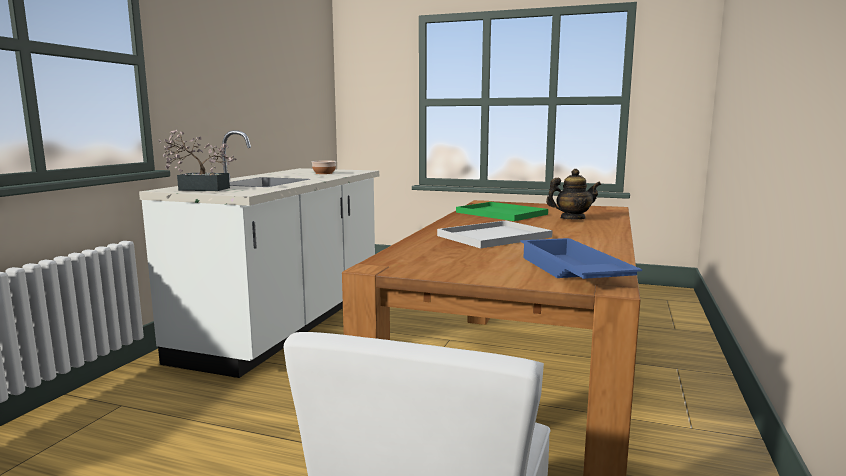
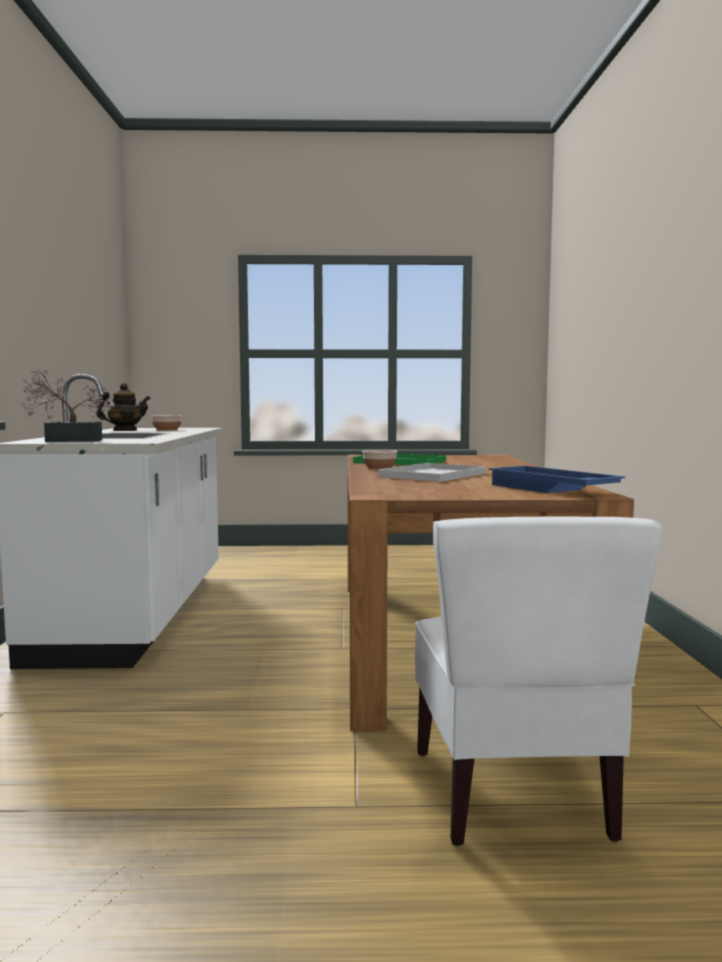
camera: 20 degrees left, 5 degrees down
teapot [546,169,601,220] -> teapot moved to [96,383,151,431]
none -> bowl [362,450,397,469]

